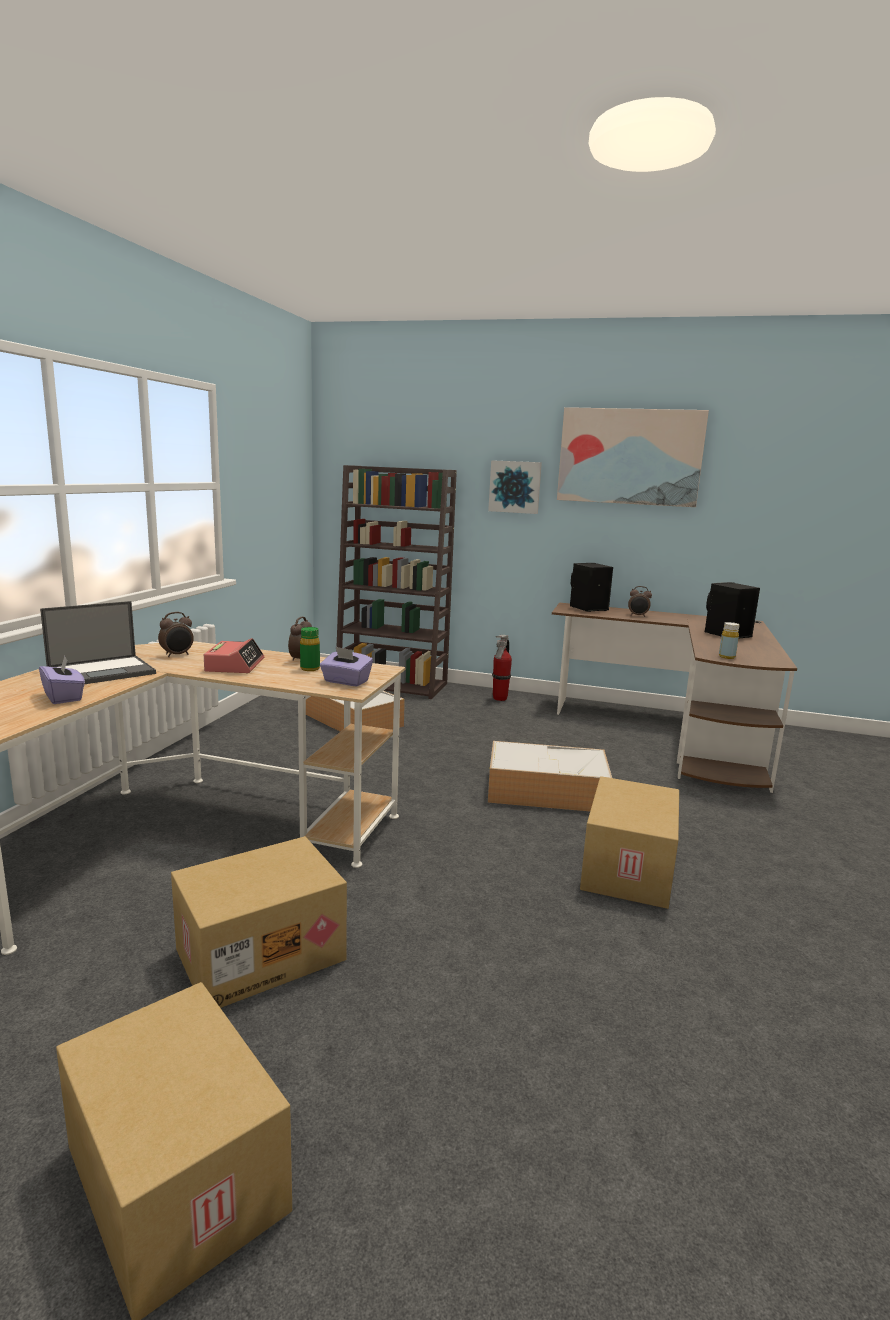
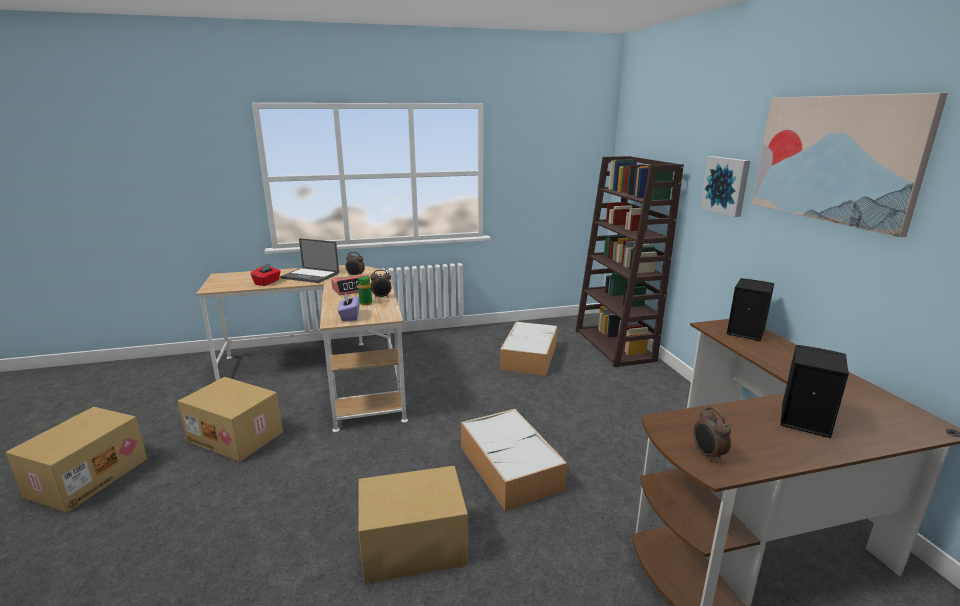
camera: 60 degrees right, 5 degrees up
purple tissue box [39,656,85,704] -> red tissue box [250,263,281,286]
fire extinguisher [492,635,512,701] -> none
alarm clock [628,586,652,617] -> alarm clock moved to [693,407,731,463]
yellow bottle [719,622,740,659] -> none

